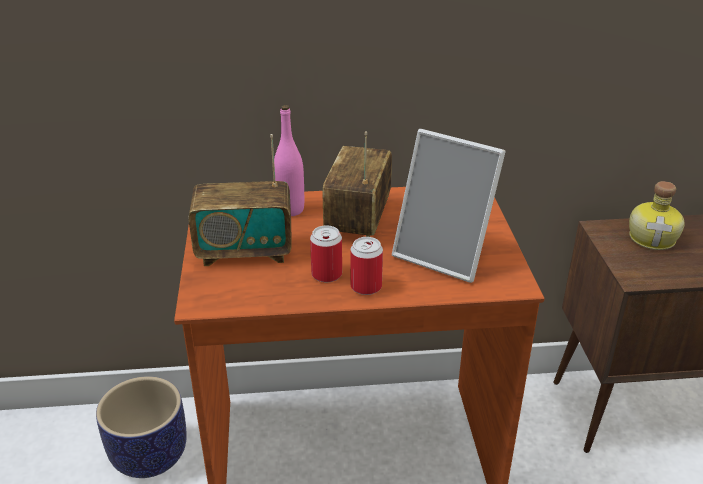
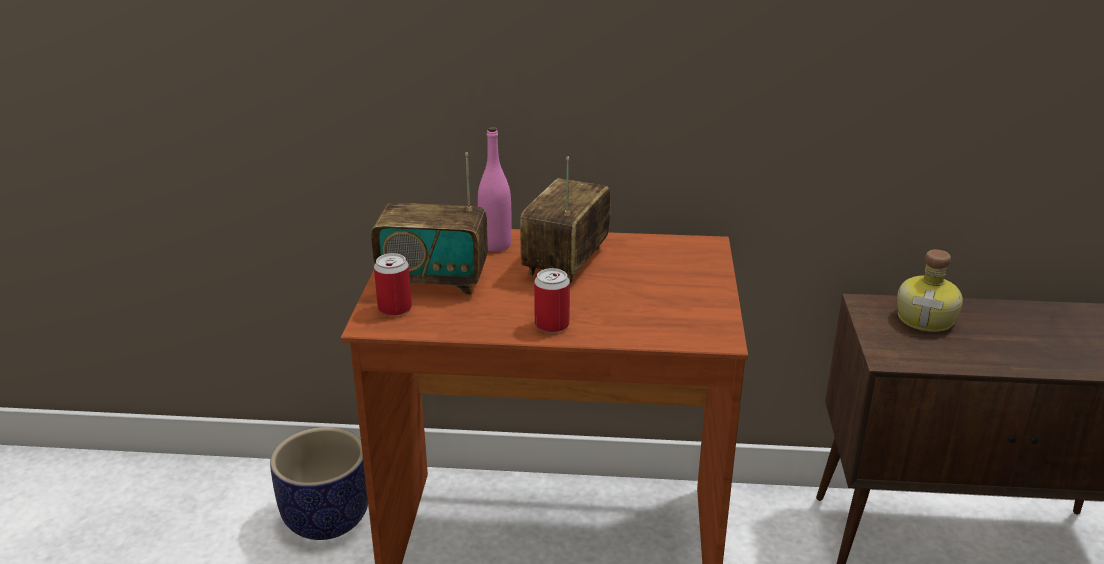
camera: 10 degrees right, 5 degrees down
can [310,225,342,282] -> can moved to [374,253,412,316]
picture frame [392,129,506,283] -> none

